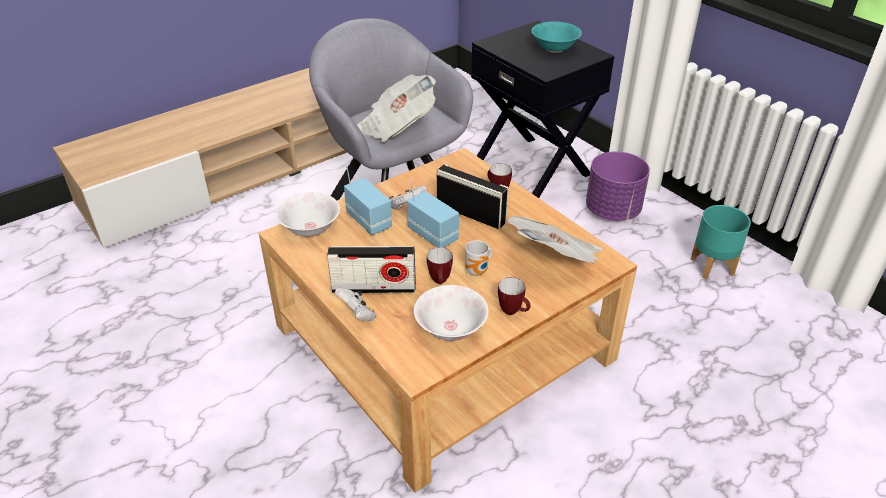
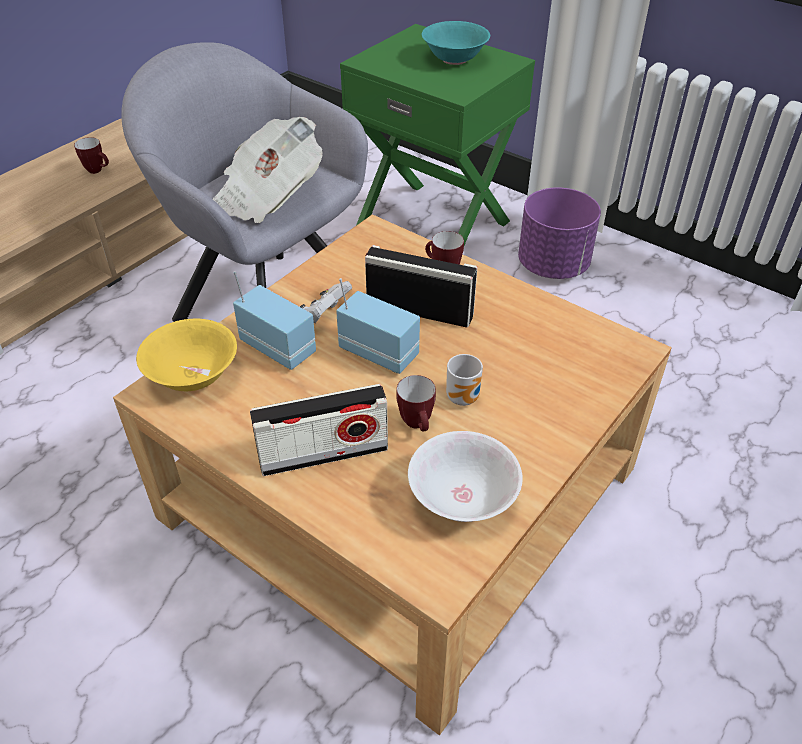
camera: 15 degrees left, 5 degrees up
white bowl [275,192,340,237] -> yellow bowl [136,319,237,391]
white game controller [335,288,376,321] -> none
black nightstand [471,21,614,198] -> green nightstand [340,24,535,245]
mug [498,277,530,315] -> mug moved to [74,137,109,174]
newspaper [508,215,603,264] -> none
turquoise planter [690,205,751,279] -> none

